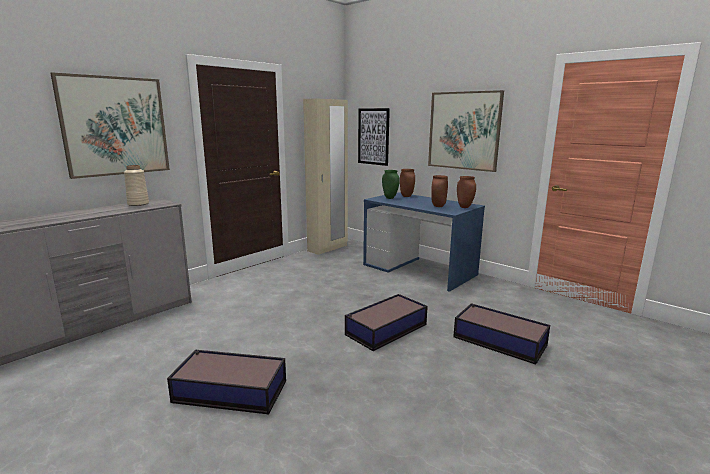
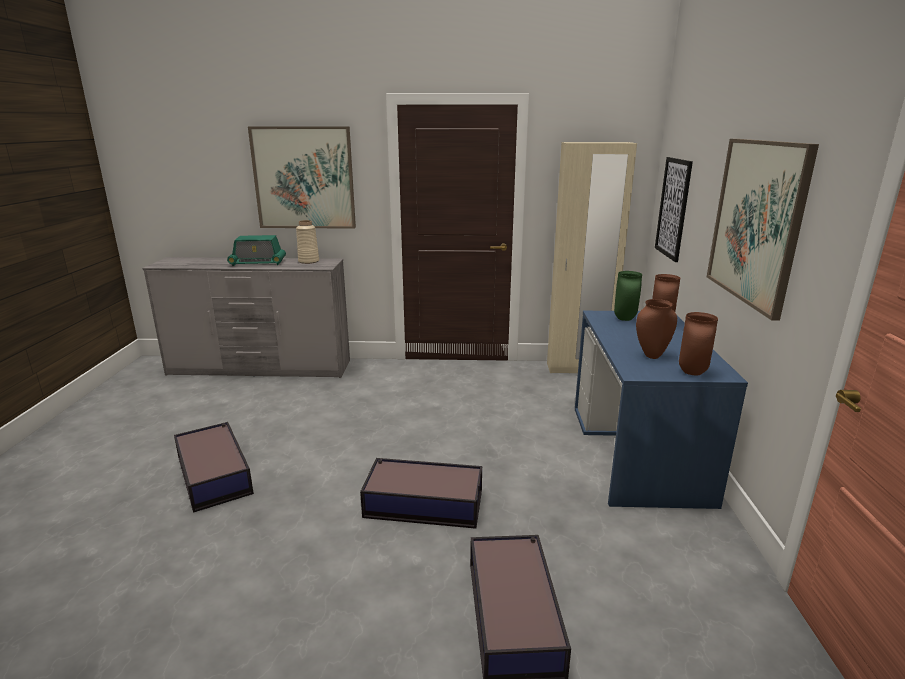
camera: 50 degrees right, 5 degrees up
none -> radio [227,235,286,266]

